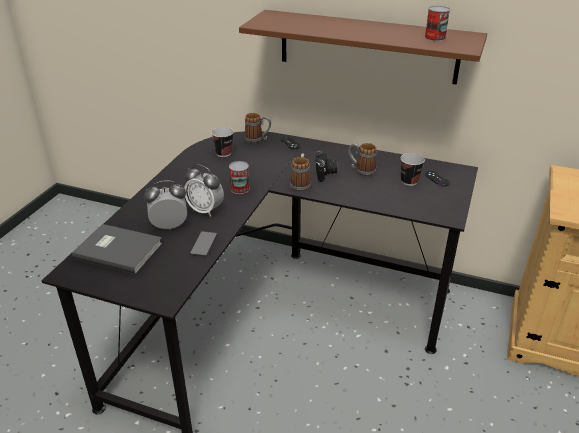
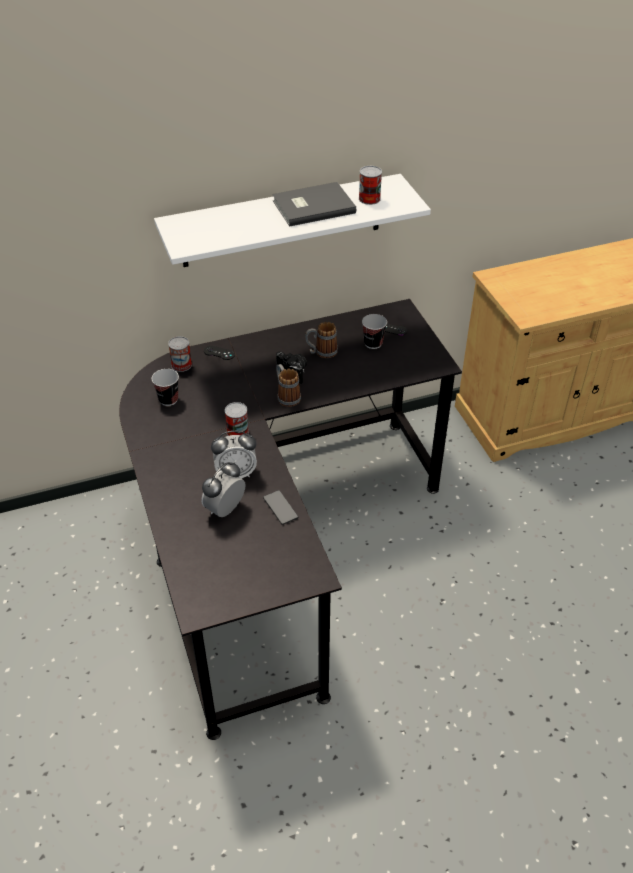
camera: 40 degrees left, 10 degrees up
grey book [72,224,162,274] -> grey book moved to [272,182,356,227]
brown shelf [239,10,487,85] -> white shelf [154,174,431,267]
mug [244,113,271,143] -> can [168,336,192,372]

